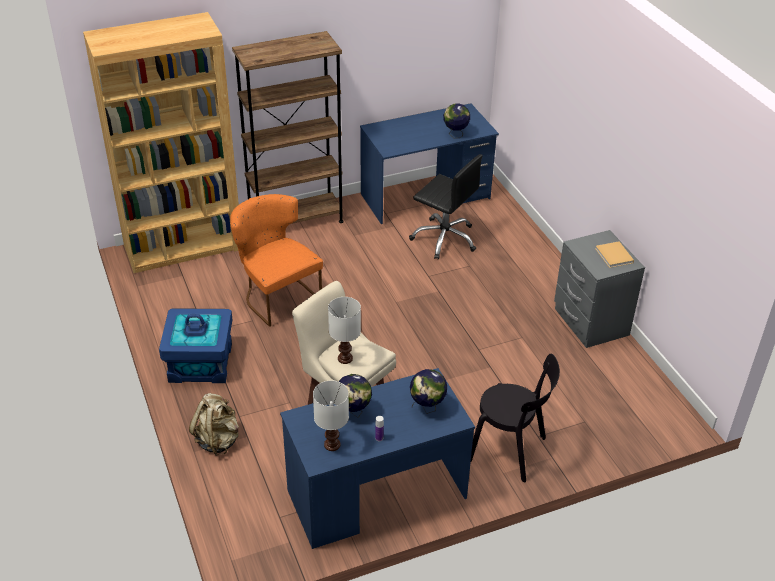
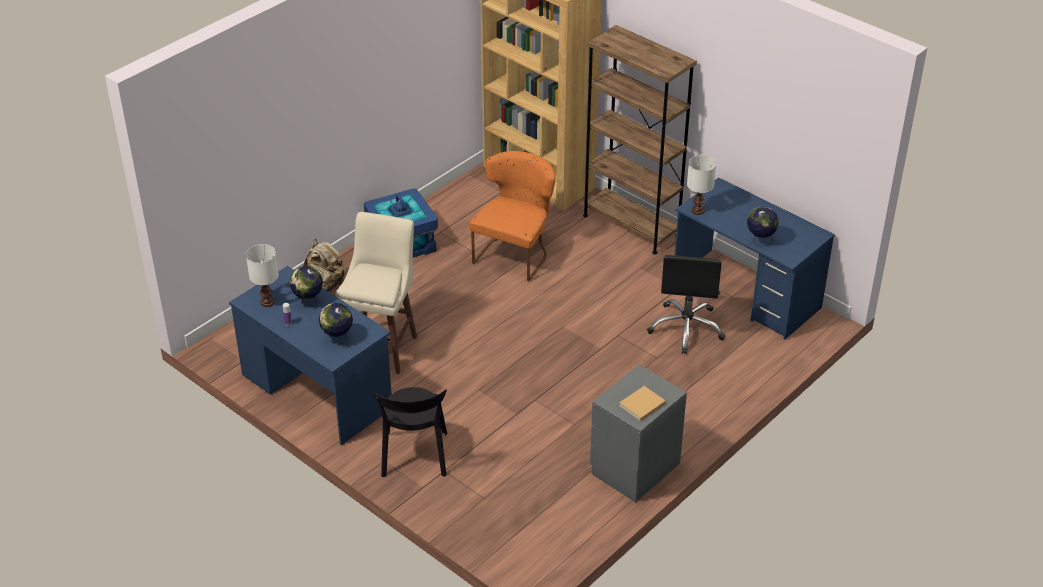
camera: 65 degrees right, 0 degrees up
white table lamp [328,297,361,364] -> white table lamp moved to [687,155,716,215]

